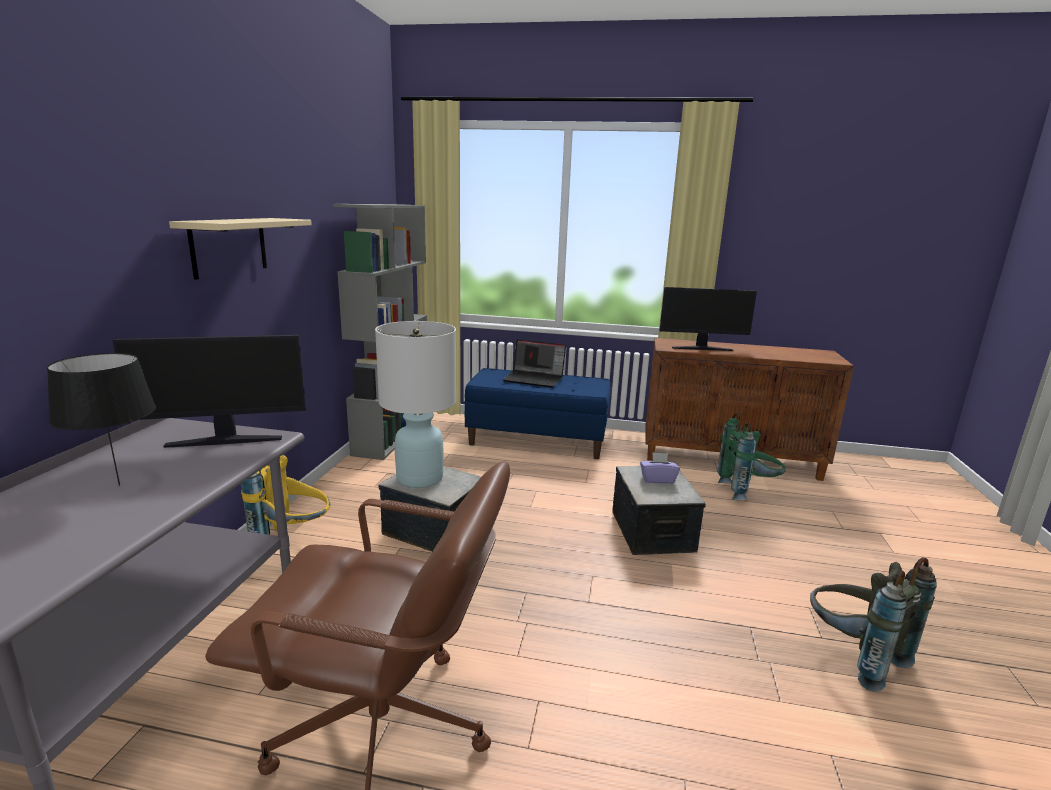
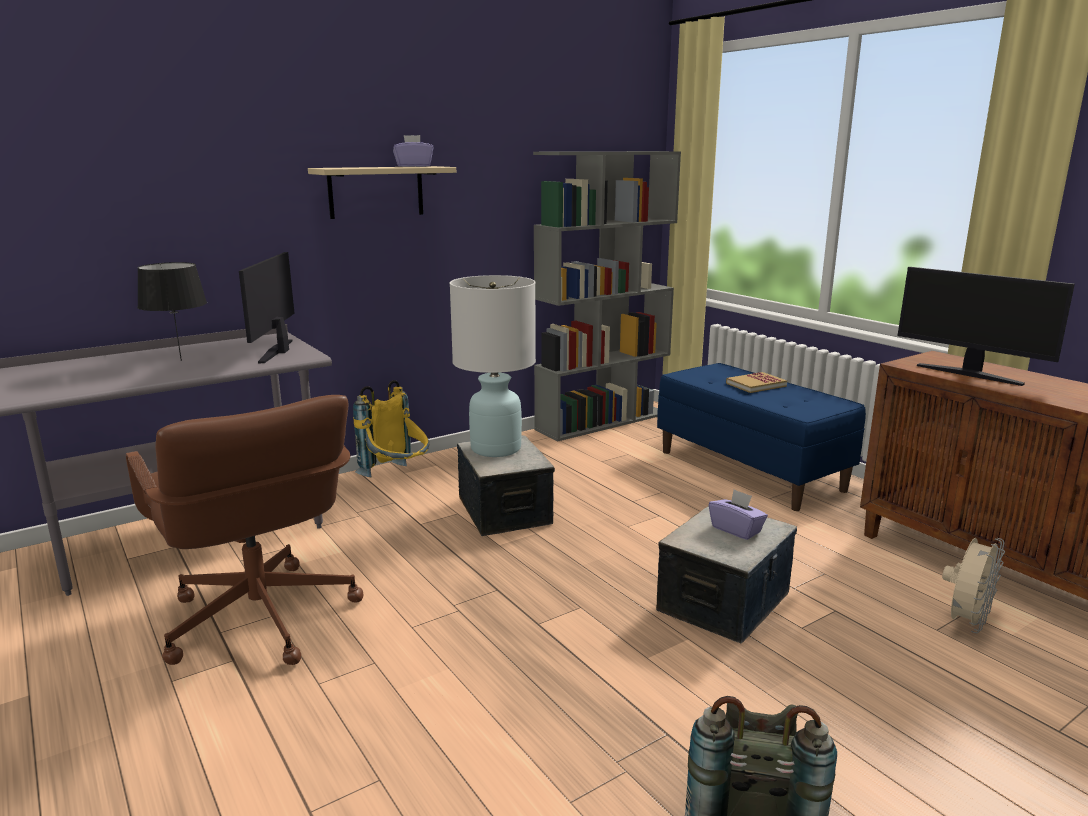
camera: 45 degrees right, 0 degrees up
monitor [113,335,306,448] -> monitor turned 60 degrees clockwise [239,252,295,363]
laptop [503,339,566,388] -> book [726,372,787,393]
green backpack [717,413,786,500] -> beige fan [942,538,1005,633]
none -> purple tissue box [393,135,433,167]

